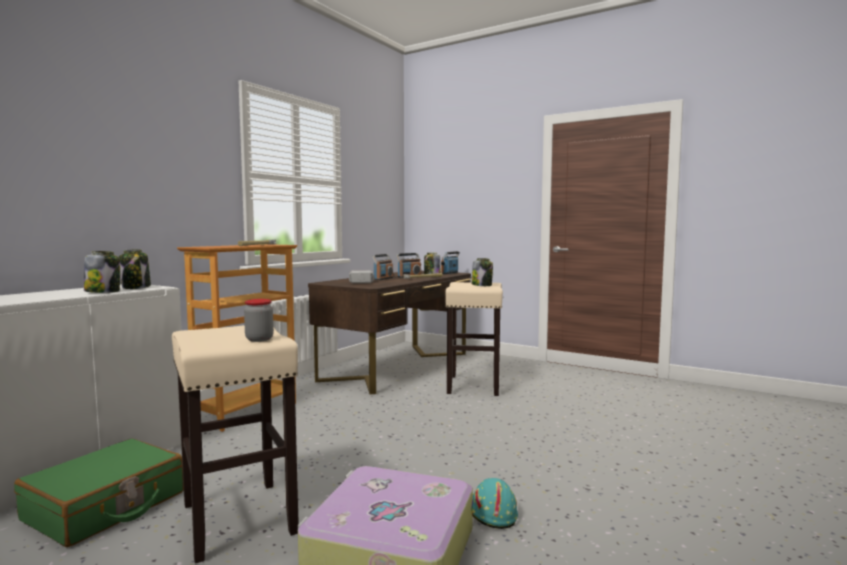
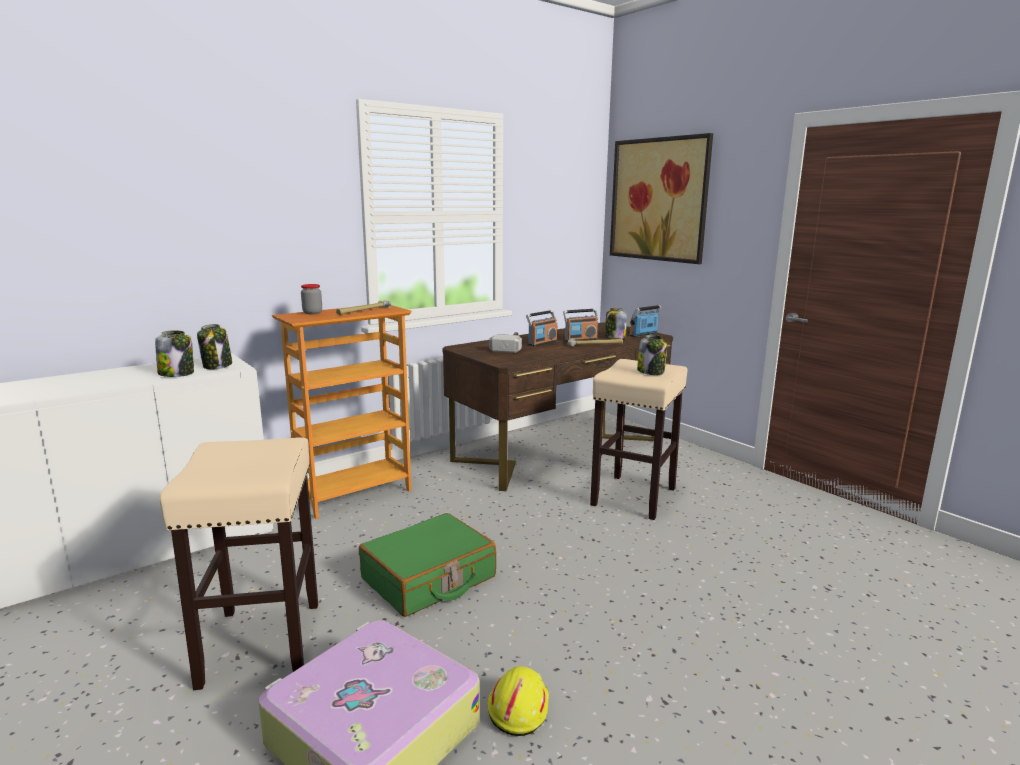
camera: 20 degrees right, 10 degrees up
green suitcase [14,439,184,547] -> green suitcase moved to [359,513,496,617]
jar [244,299,274,342] -> jar moved to [301,284,322,314]
turquoise hard hat [473,478,518,529] -> yellow hard hat [487,666,549,736]
none -> picture [610,133,713,264]

